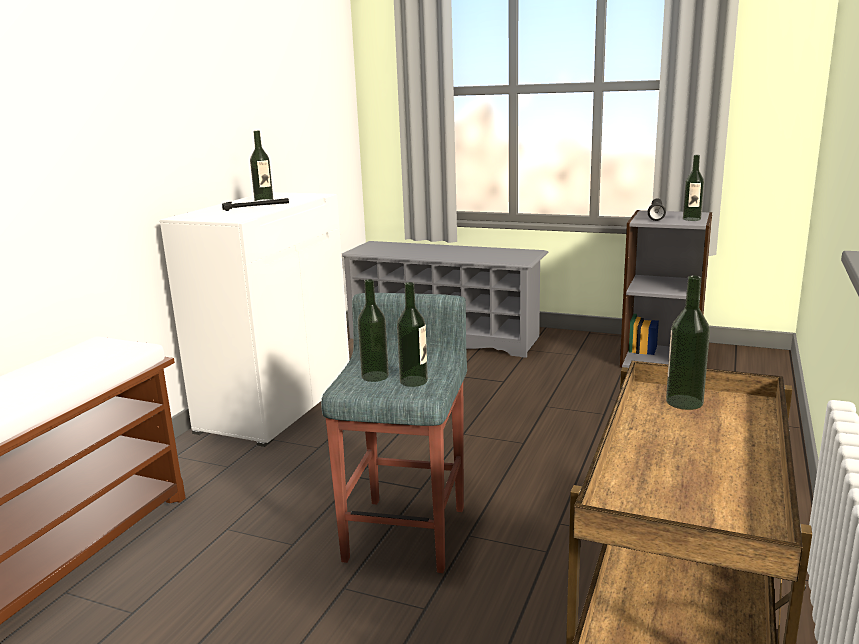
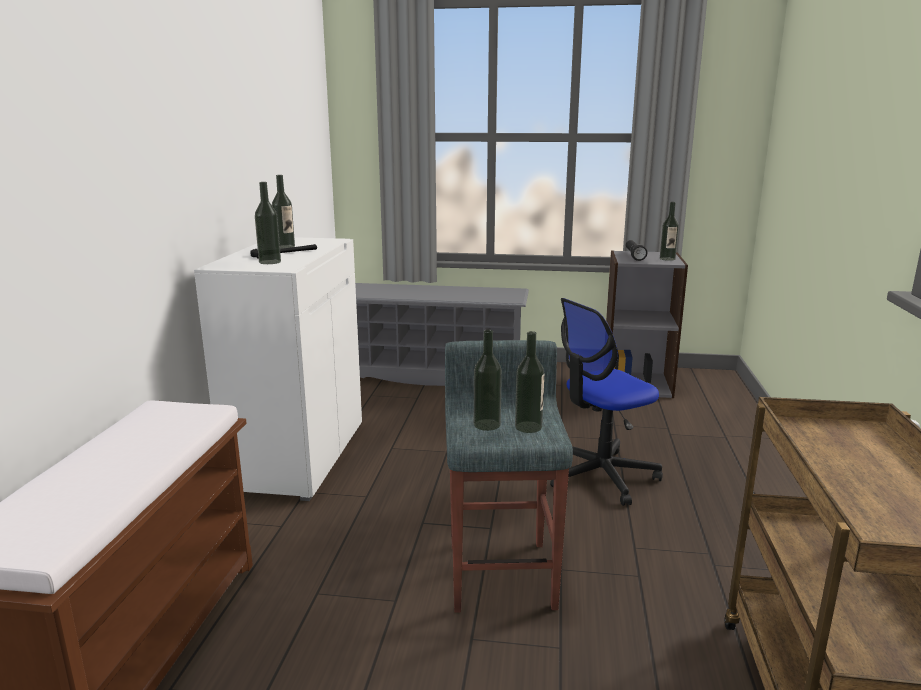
camera: 15 degrees left, 0 degrees up
bottle [666,276,710,410] -> bottle moved to [255,182,281,264]
none -> office chair [550,298,663,506]

